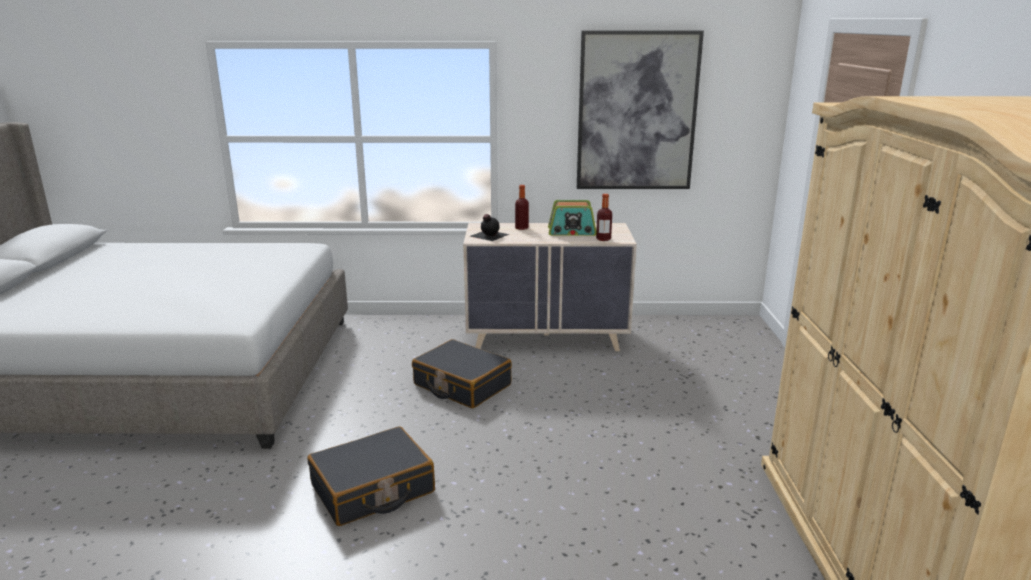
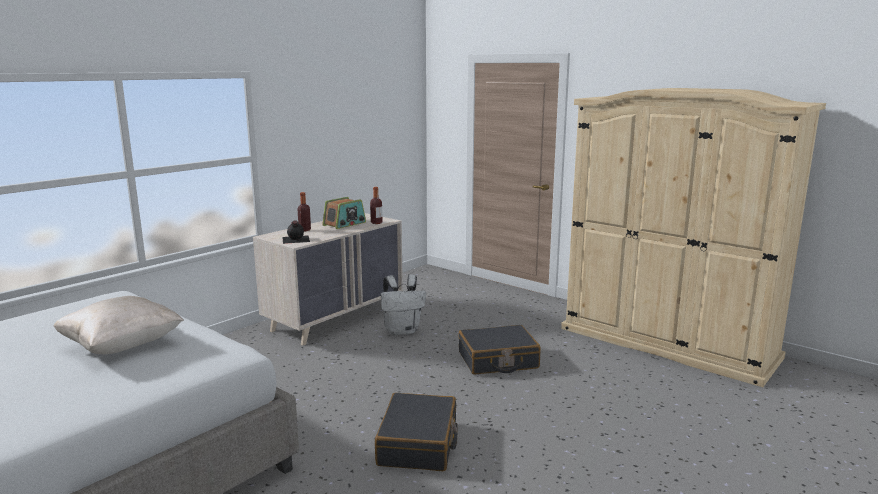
camera: 50 degrees left, 5 degrees down
black suitcase [412,339,512,408] -> black suitcase moved to [458,325,541,375]
picture [577,31,704,189] -> none
none -> beige pillow [54,296,184,355]
none -> white backpack [381,274,426,335]

